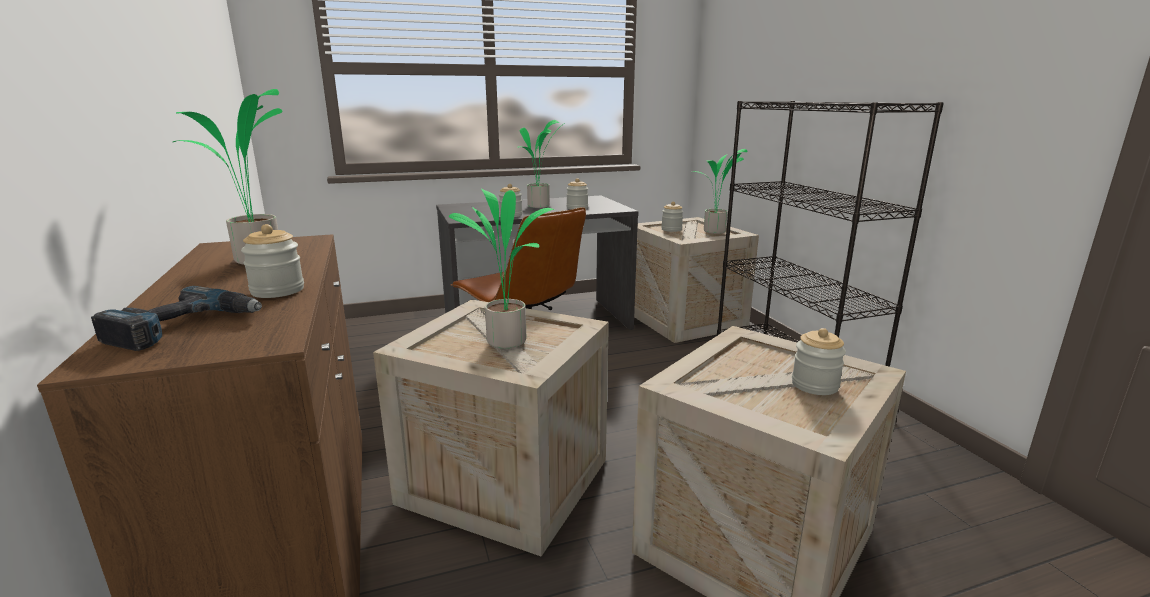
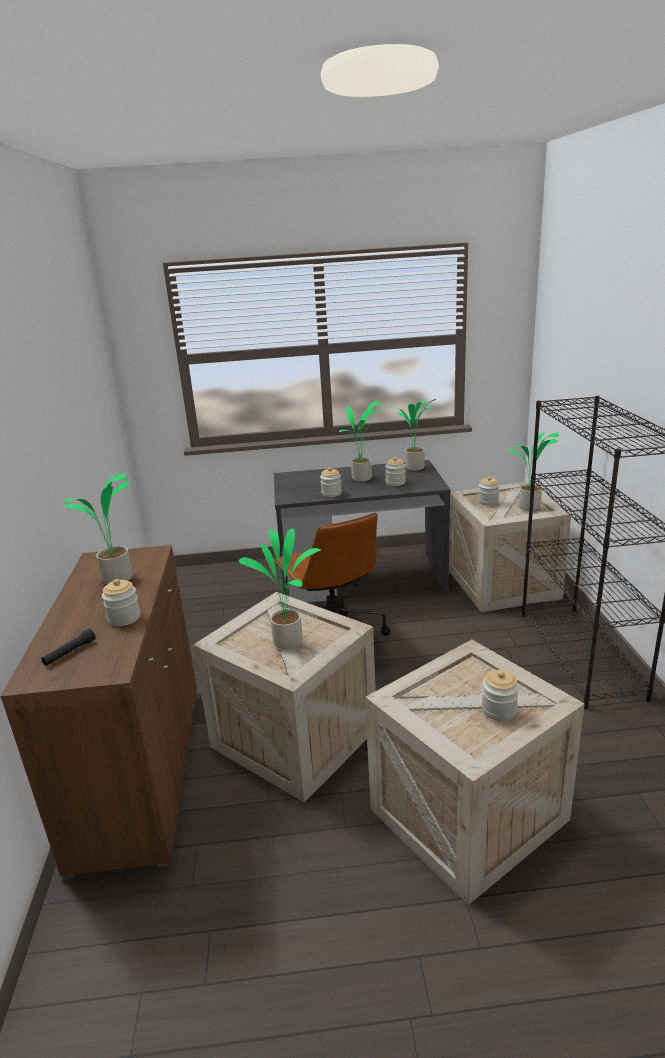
camera: 15 degrees right, 5 degrees up
power drill [91,286,262,351] -> black flashlight [41,629,96,666]
none -> potted plant [388,399,437,471]

